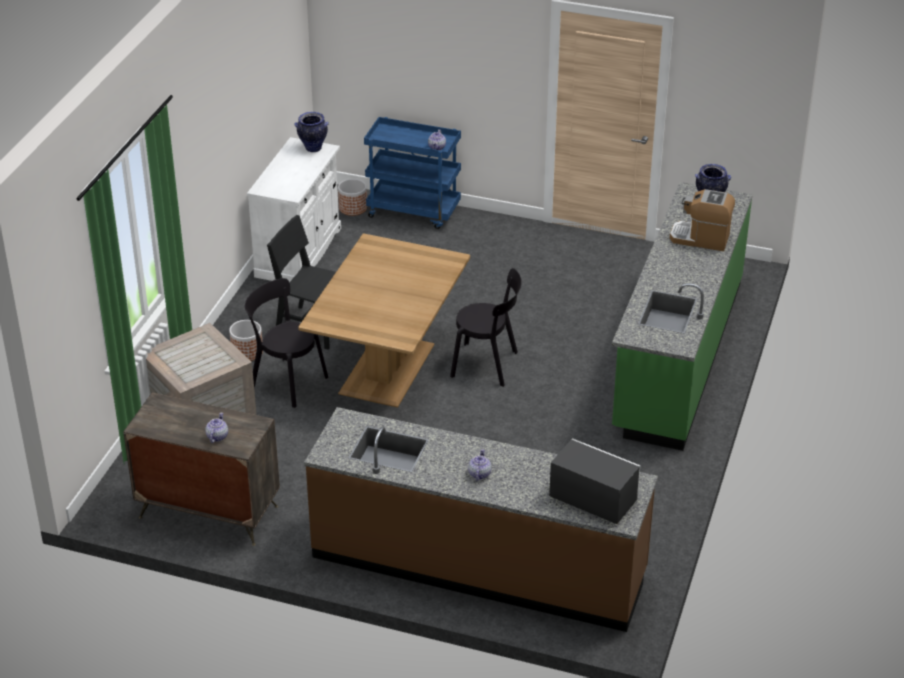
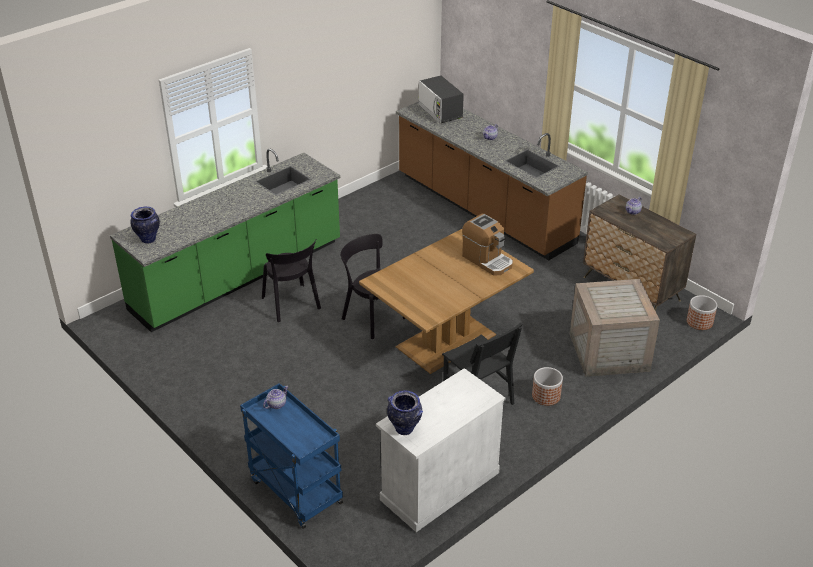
camera: 150 degrees left, 0 degrees up
black chair [245,278,328,408] -> black chair moved to [262,239,321,322]
planter [338,179,367,216] -> planter moved to [687,295,717,330]
coffee machine [669,189,735,251] -> coffee machine moved to [462,214,513,276]

